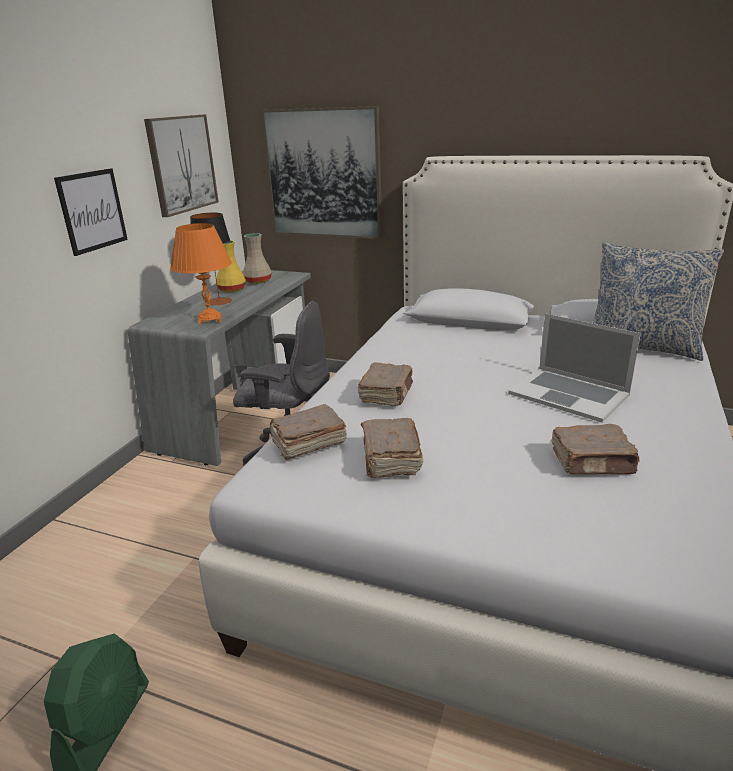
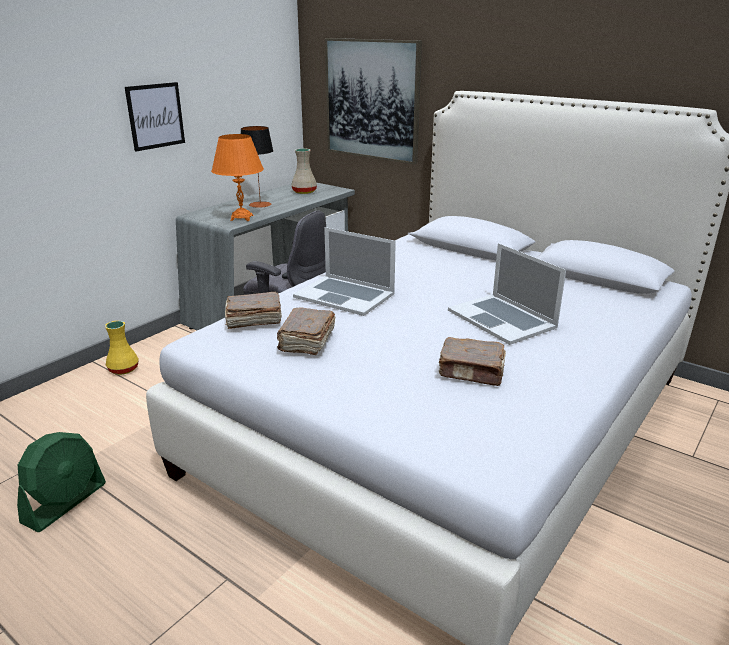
camera: 15 degrees right, 0 degrees up
picture [144,115,219,217] -> none
yellow vase [216,240,246,292] -> yellow vase moved to [105,321,139,375]
brown book [358,362,413,406] -> laptop [293,227,396,316]
pillow [593,242,724,361] -> none

